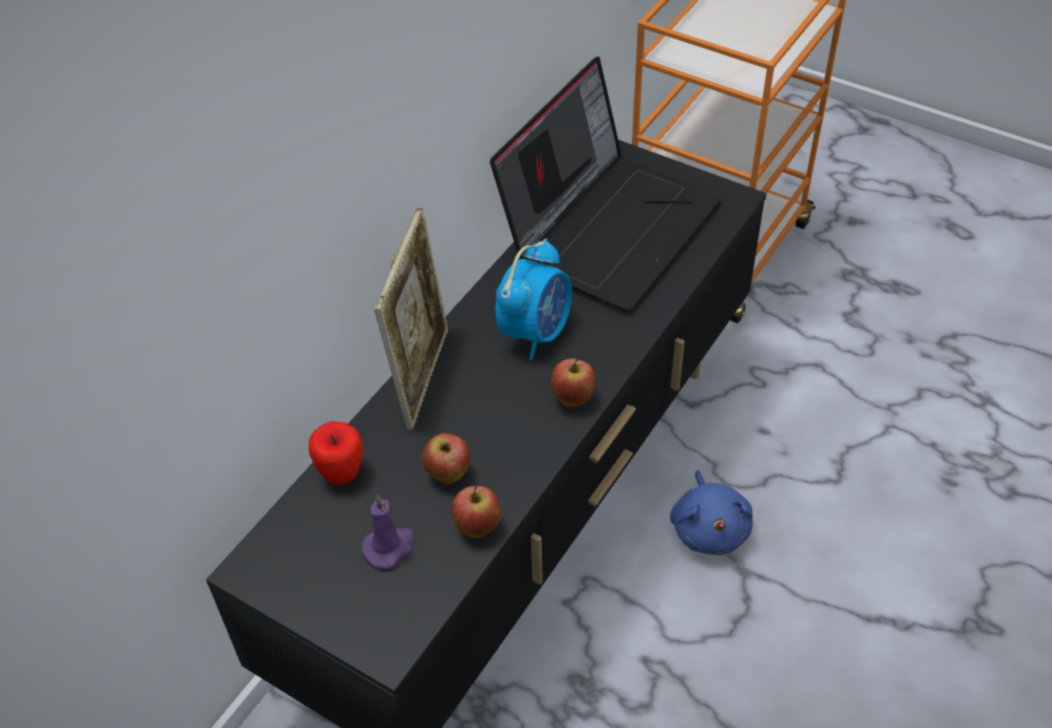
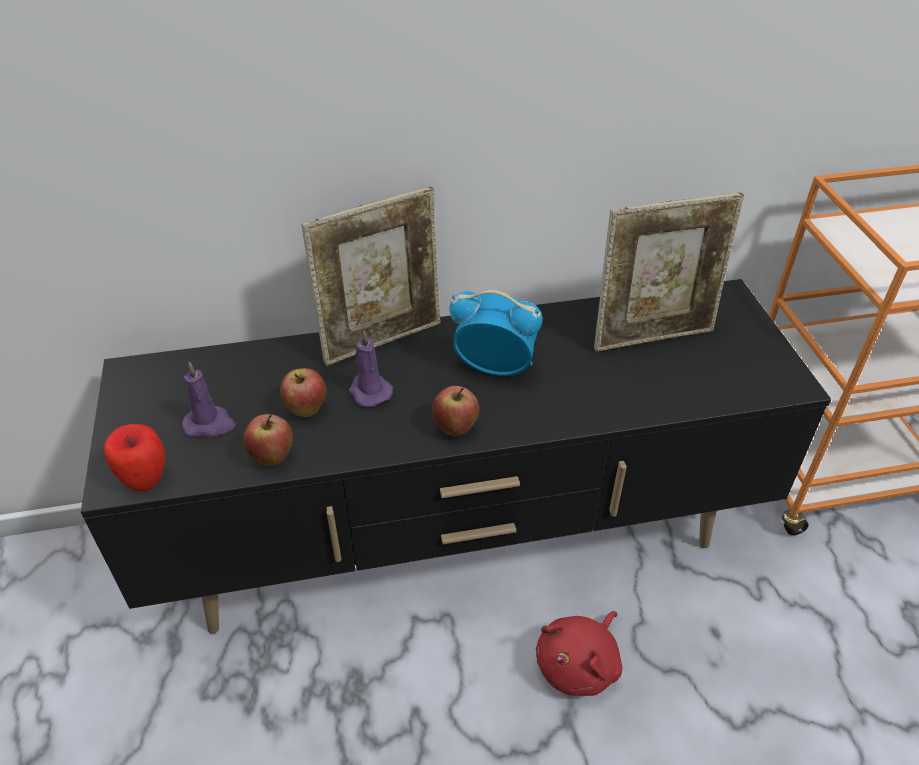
camera: 45 degrees right, 5 degrees down
apple [309,421,363,485] -> apple moved to [103,424,166,492]
laptop [490,56,721,311] -> picture frame [594,193,744,352]
alarm clock [495,239,572,360] -> alarm clock turned 150 degrees counterclockwise [449,290,542,376]
blue plush toy [670,470,753,555] -> red plush toy [536,611,622,696]
none -> purple candle [348,331,393,407]

